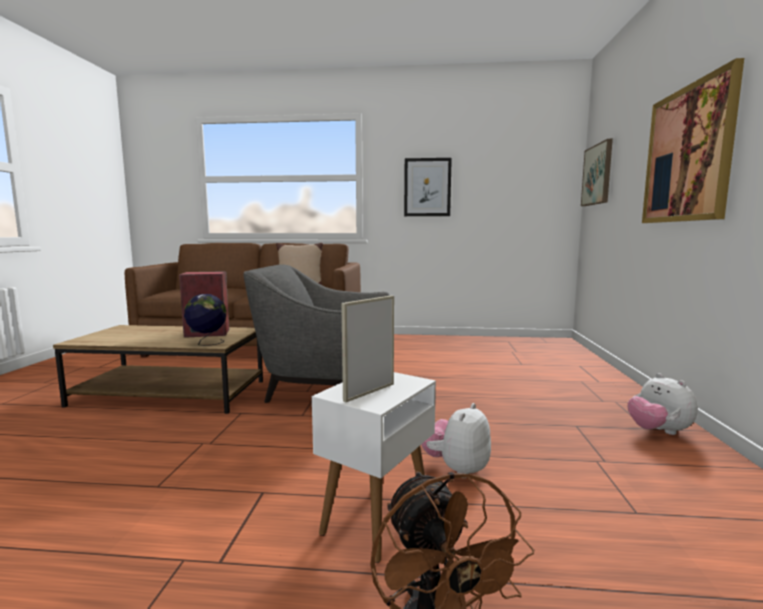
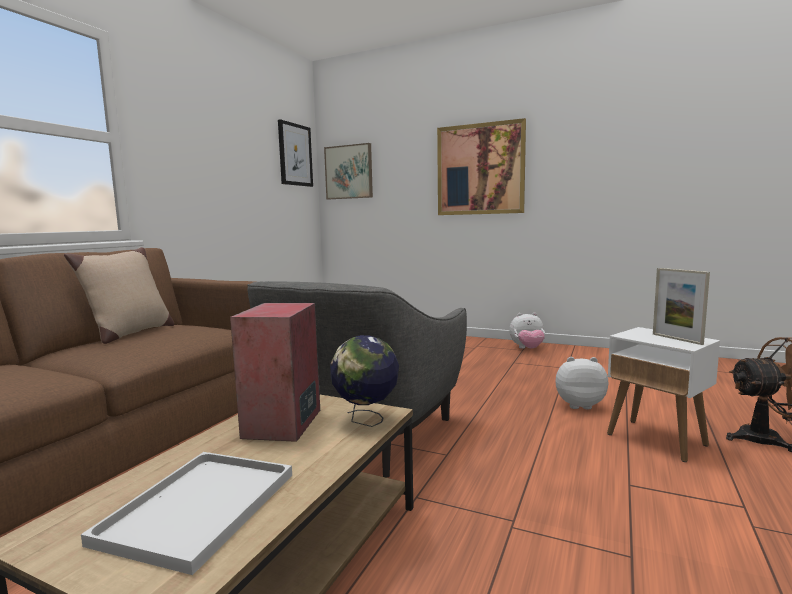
camera: 70 degrees left, 0 degrees up
picture [404,158,452,216] -> picture moved to [278,119,313,187]
plush toy [421,403,491,474] -> plush toy turned 135 degrees clockwise [555,357,608,409]
none -> white tray [81,452,292,575]

